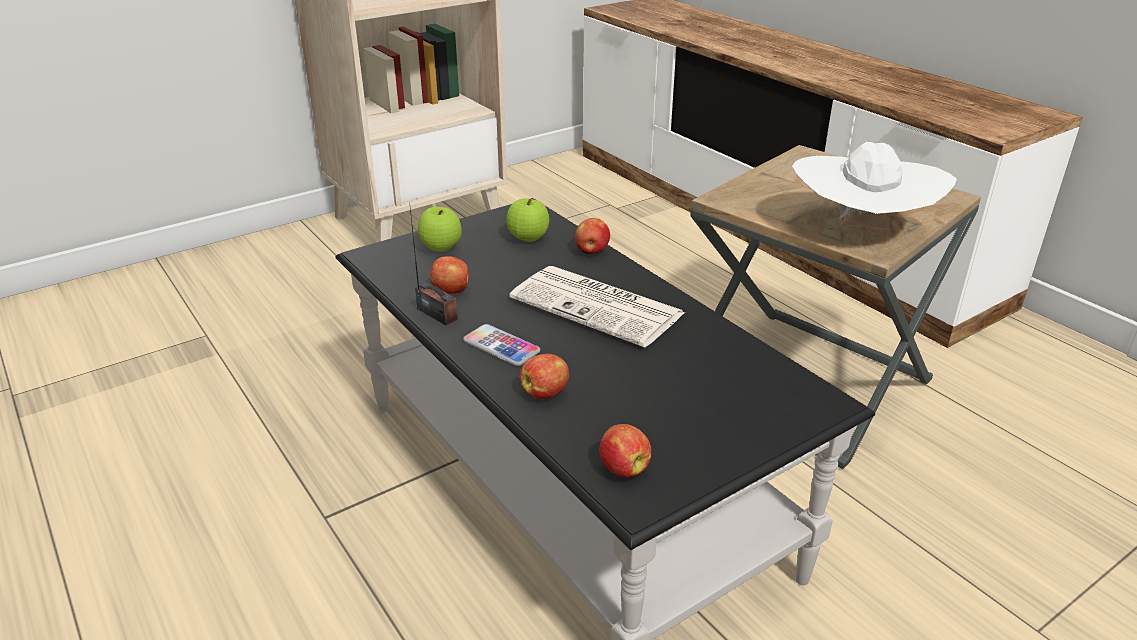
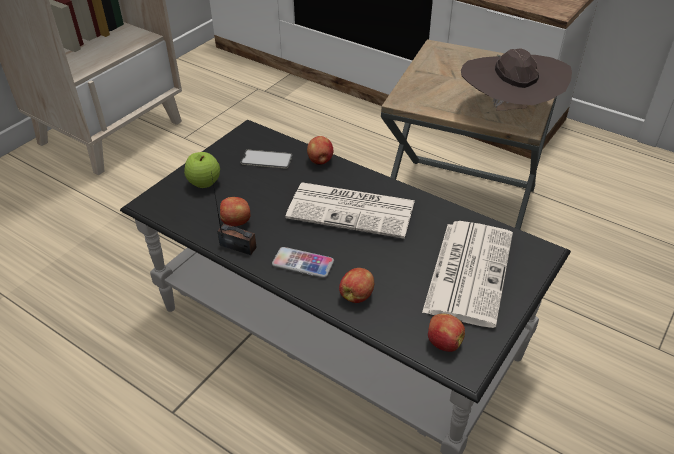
camera: 20 degrees left, 10 degrees up
apple [506,198,549,242] -> phone [240,150,293,169]
white hat [792,142,957,229] -> brown hat [461,48,572,111]
none -> newspaper [422,221,513,328]

